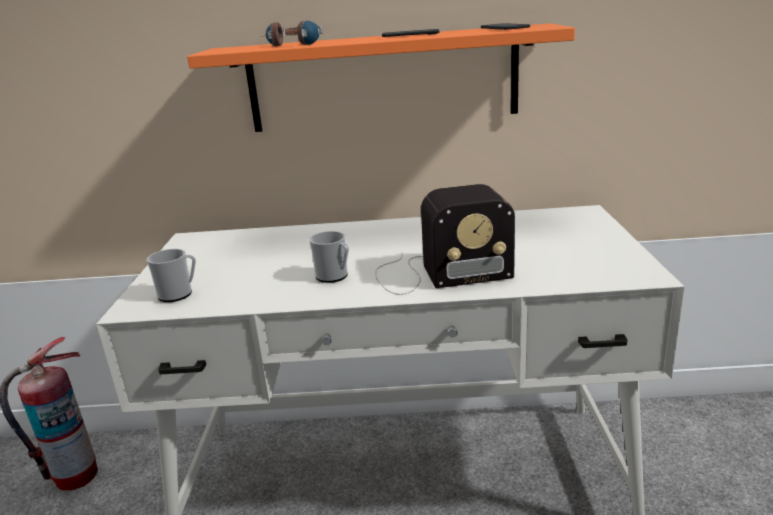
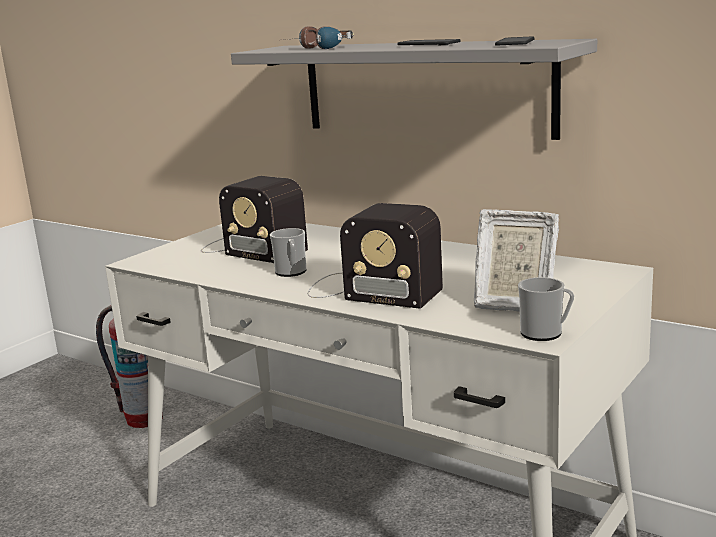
camera: 35 degrees right, 5 degrees down
mug [147,249,196,302] -> mug moved to [518,277,574,341]
orange shelf [187,23,575,132] -> grey shelf [231,39,597,140]
none -> radio [201,176,308,263]
none -> picture frame [474,209,559,312]

